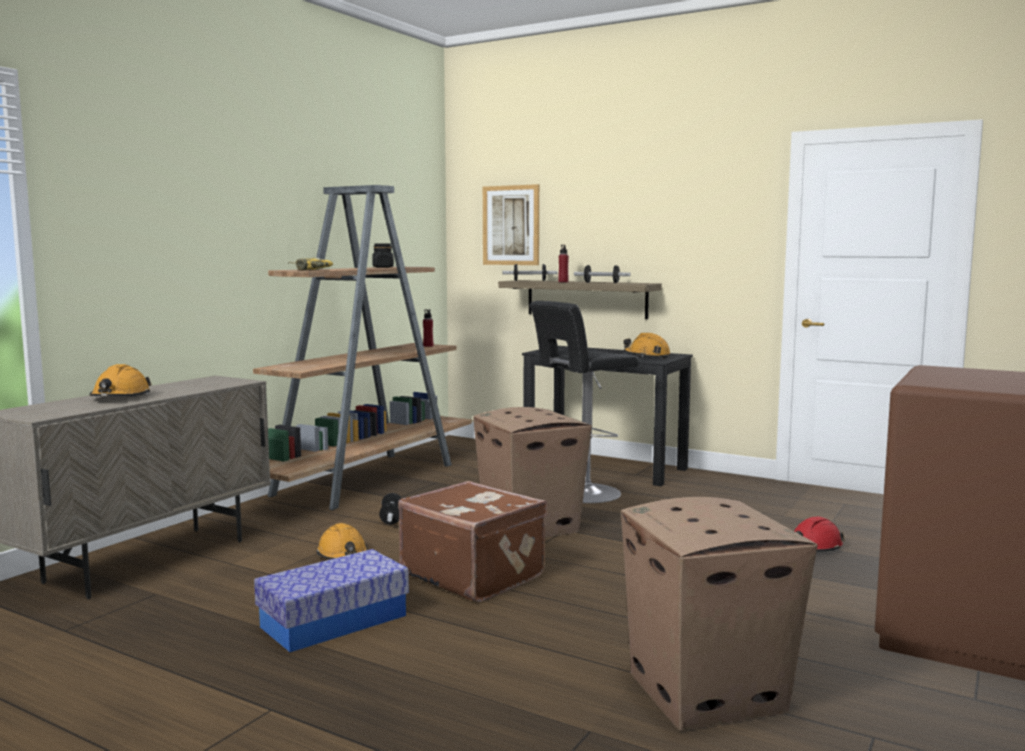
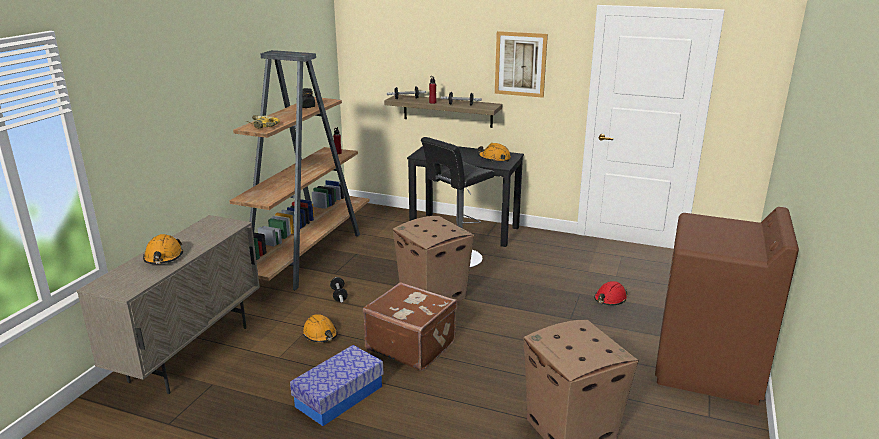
camera: 10 degrees left, 15 degrees up
picture [483,184,539,265] -> picture moved to [495,31,548,98]

